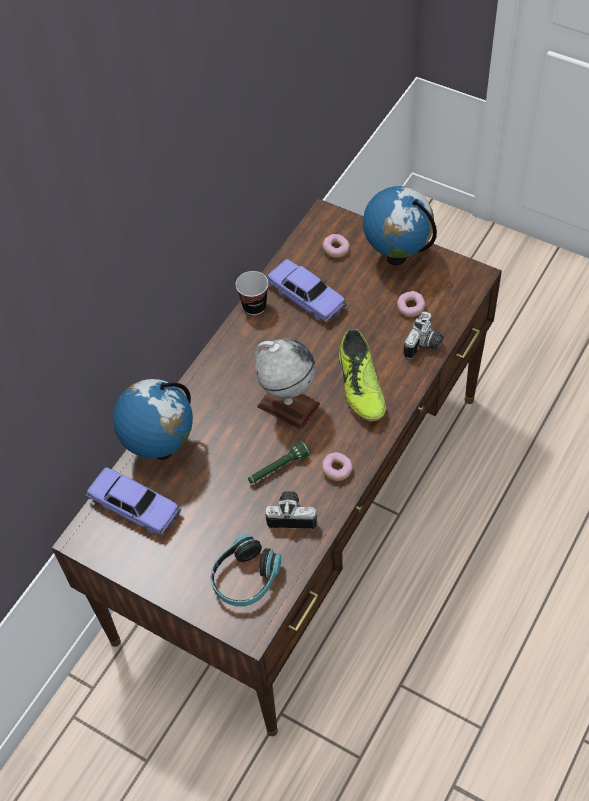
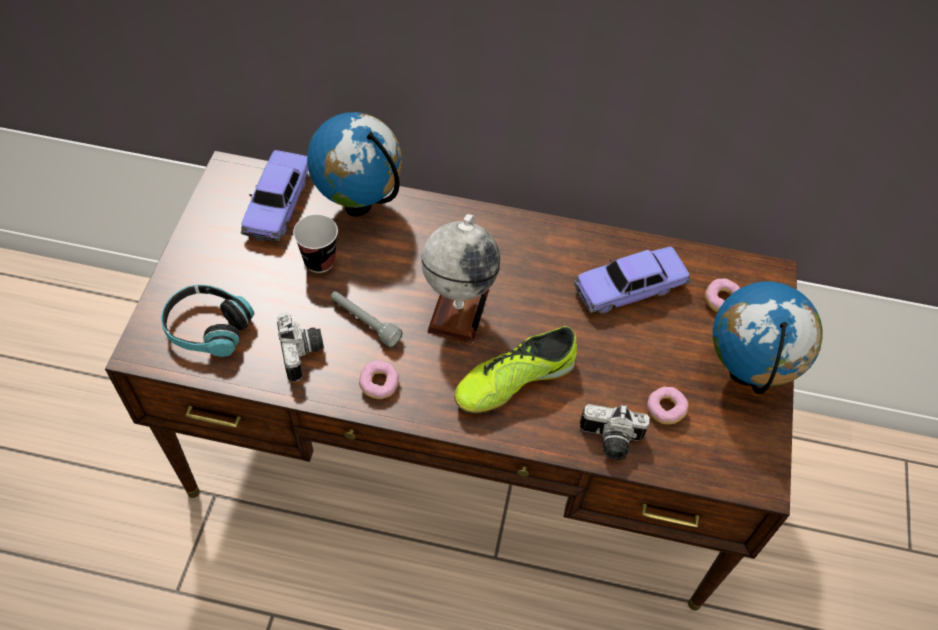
camera: 65 degrees right, 0 degrees up
cup [236,271,268,315] -> cup moved to [293,214,338,273]
green flashlight [248,441,310,484] -> grey flashlight [331,291,403,347]
toy car [267,259,347,323] -> toy car turned 45 degrees clockwise [574,246,691,314]

